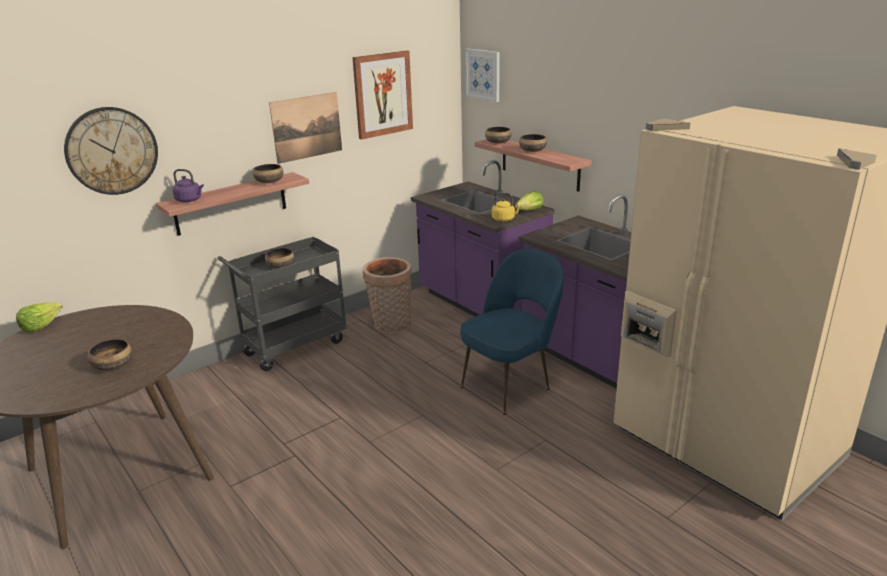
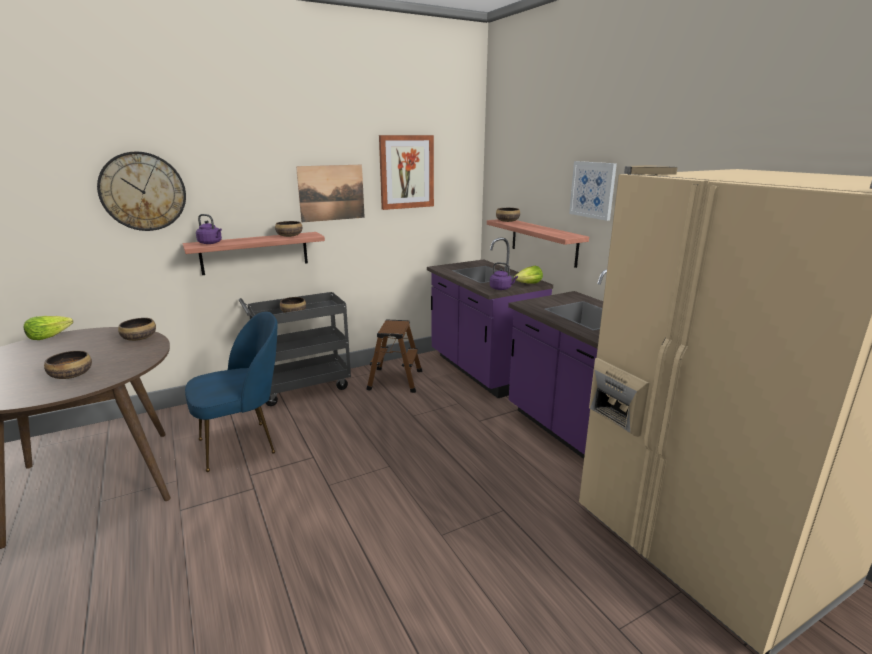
camera: 10 degrees right, 5 degrees down
basket [363,257,412,333] -> brown step ladder [366,320,423,393]
blue chair [460,249,564,415] -> blue chair moved to [185,312,278,472]
picture [465,48,500,102] -> picture moved to [569,161,617,221]
yellow kettle [492,192,522,221] -> purple kettle [490,262,518,290]
bowl [519,134,547,152] -> bowl moved to [118,318,156,341]

